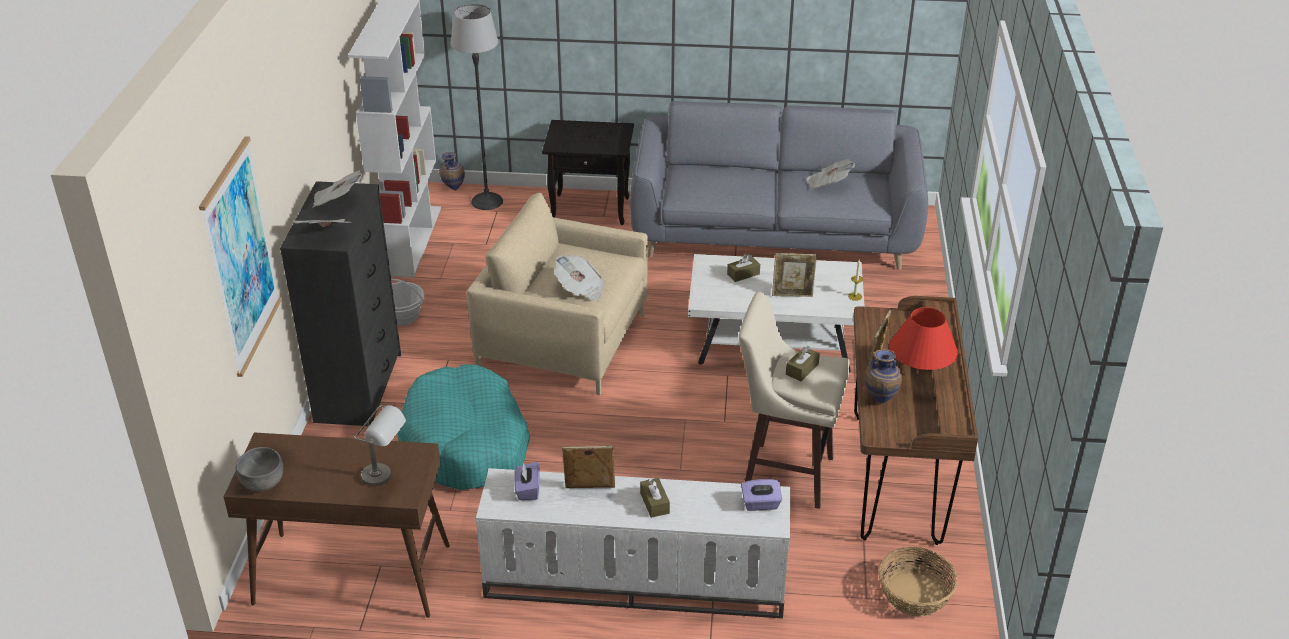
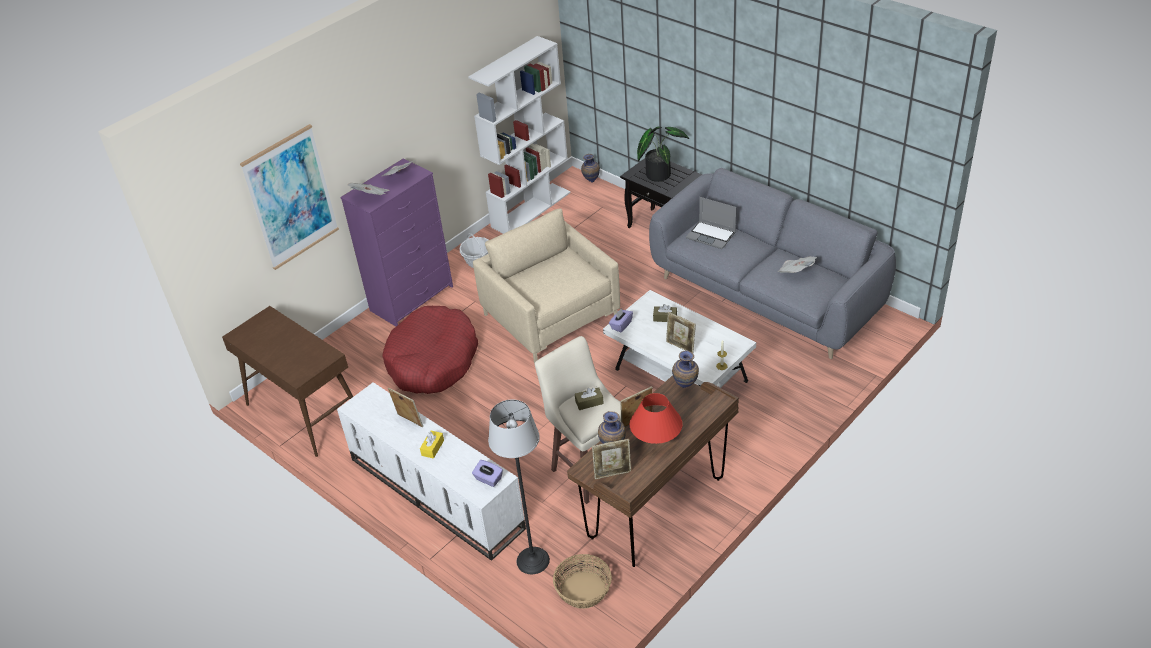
camera: 40 degrees right, 5 degrees up
grey bowl [236,447,283,491] -> none
black dresser [280,181,401,426] -> purple dresser [340,158,453,326]
grey table lamp [354,405,406,486] -> none
turquoise dog bed [398,364,530,490] -> red dog bed [382,306,478,394]
floor lamp [451,4,503,210] -> floor lamp moved to [488,399,550,574]
purple tissue box [514,462,540,500] -> purple tissue box moved to [609,308,633,332]
newspaper [554,255,605,301] -> none
brown tissue box [640,478,670,518] -> yellow tissue box [420,430,444,459]
none -> picture frame [592,439,631,479]
none -> potted plant [637,126,689,182]
none -> vase [672,351,699,388]
none -> laptop [686,197,736,249]

